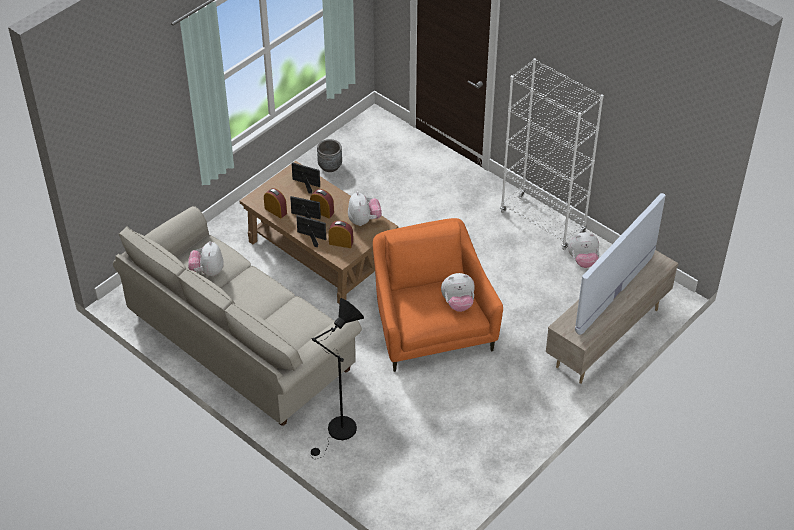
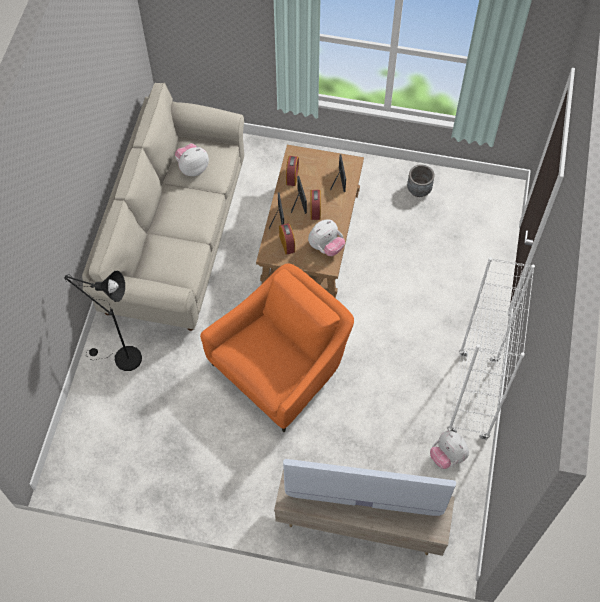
camera: 60 degrees right, 15 degrees up
plush toy [441,273,475,312] -> none

